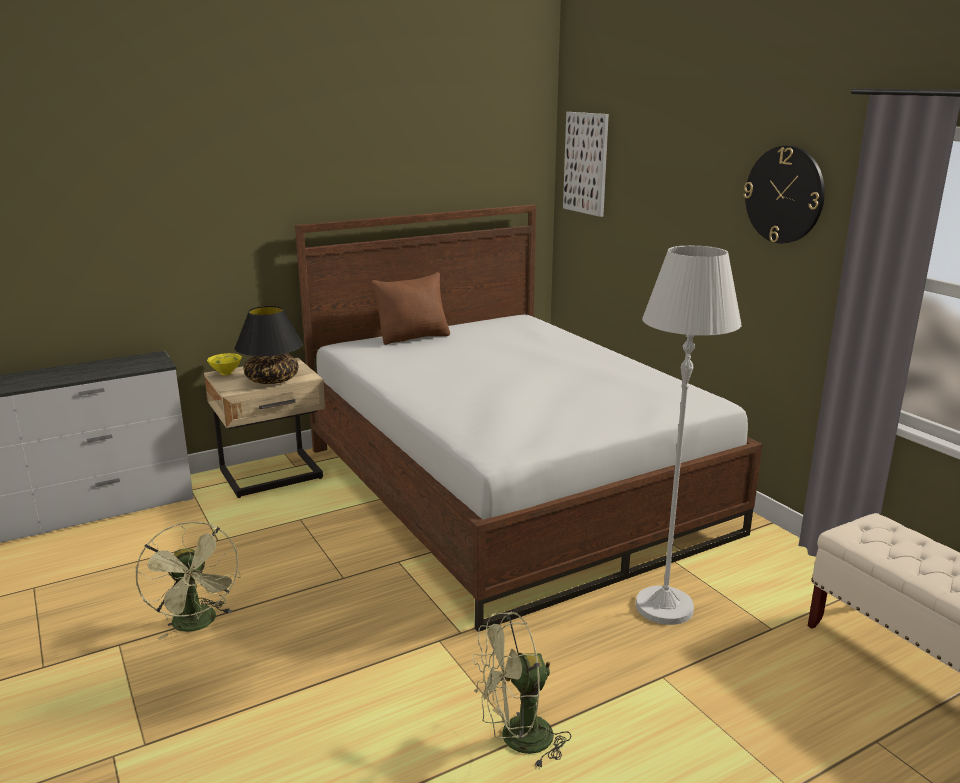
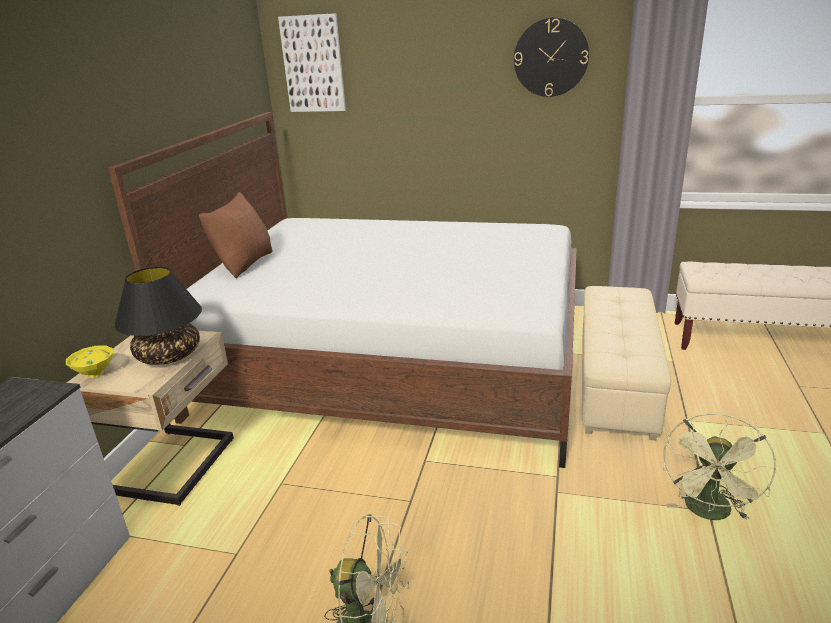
camera: 45 degrees left, 5 degrees up
white floor lamp [636,245,741,625] -> beige ottoman [582,286,671,440]

